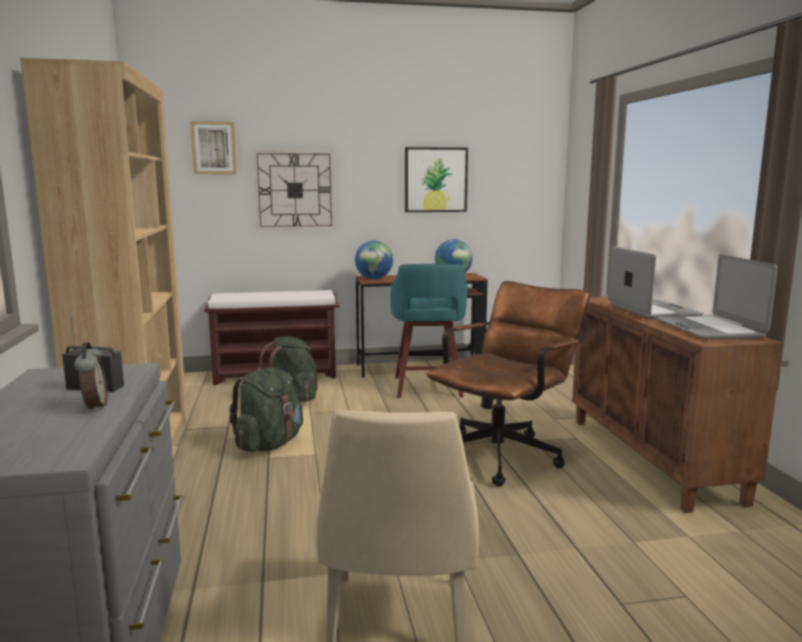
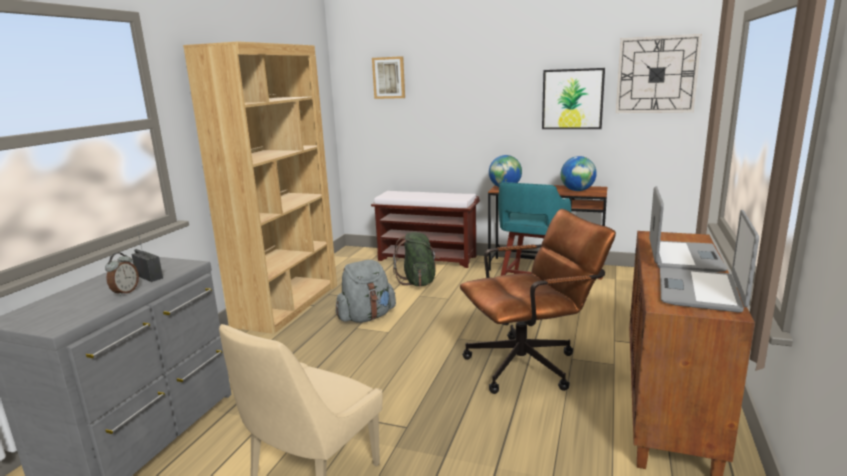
camera: 30 degrees right, 5 degrees up
green backpack [229,368,303,452] -> grey backpack [336,260,396,323]
wall clock [254,150,335,230] -> wall clock moved to [616,34,702,113]

